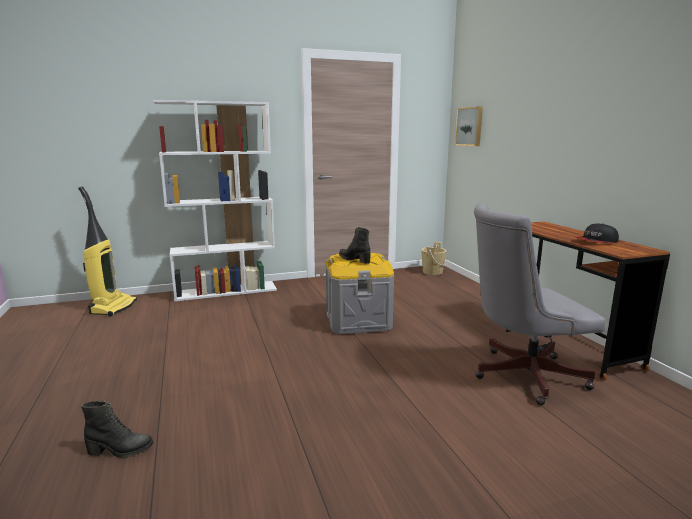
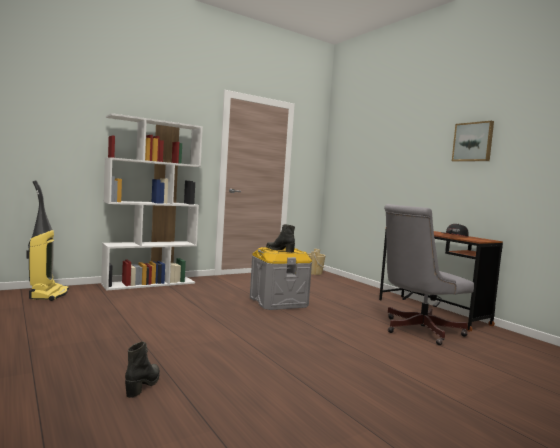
camera: 15 degrees left, 10 degrees down
black boot [81,400,153,458] -> black boot turned 60 degrees counterclockwise [125,341,160,398]
picture [455,106,483,146] -> picture moved to [452,121,494,162]

